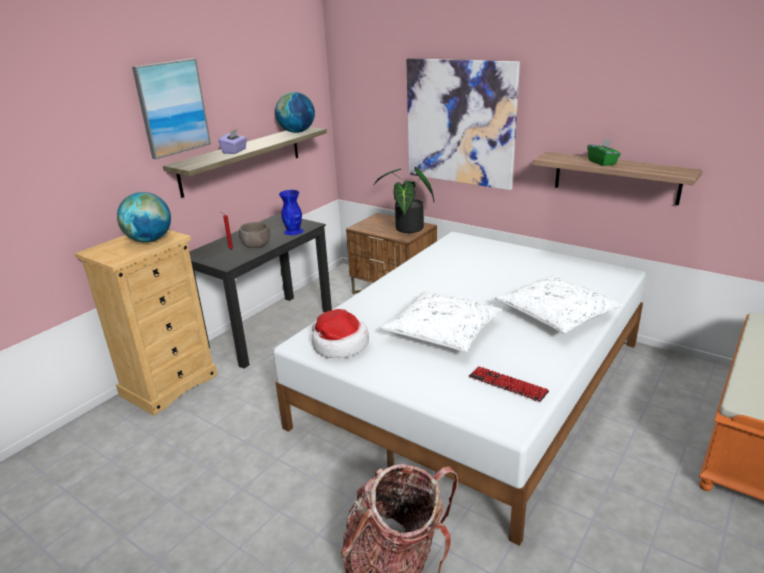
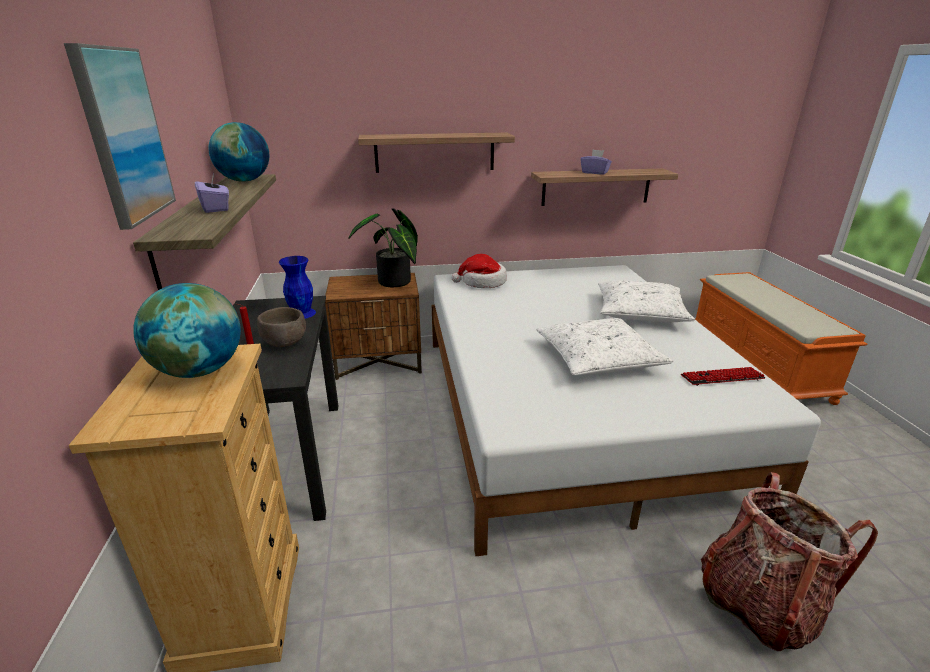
camera: 45 degrees left, 0 degrees up
hat [312,309,369,358] -> hat moved to [452,254,507,288]
picture [406,58,520,190] -> shelf [358,133,515,173]
green tissue box [587,138,621,166] -> purple tissue box [580,150,612,174]

